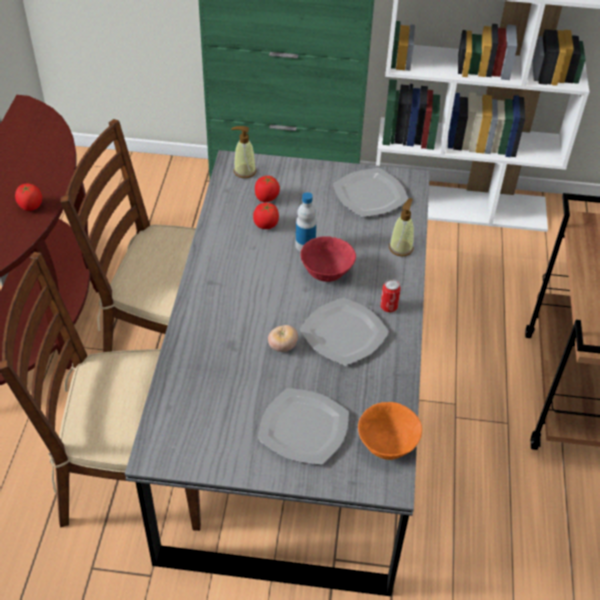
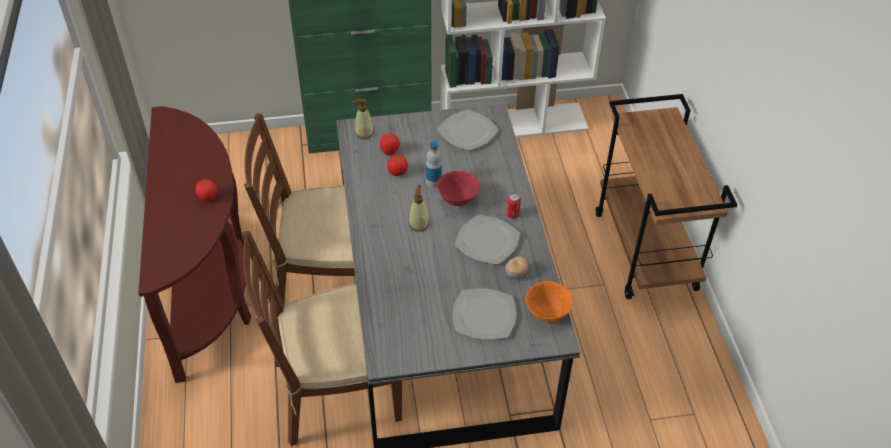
camera: 15 degrees left, 0 degrees up
tomato [268,325,298,352] -> tomato moved to [505,256,528,278]
soap dispenser [389,198,414,256] -> soap dispenser moved to [409,185,429,232]

